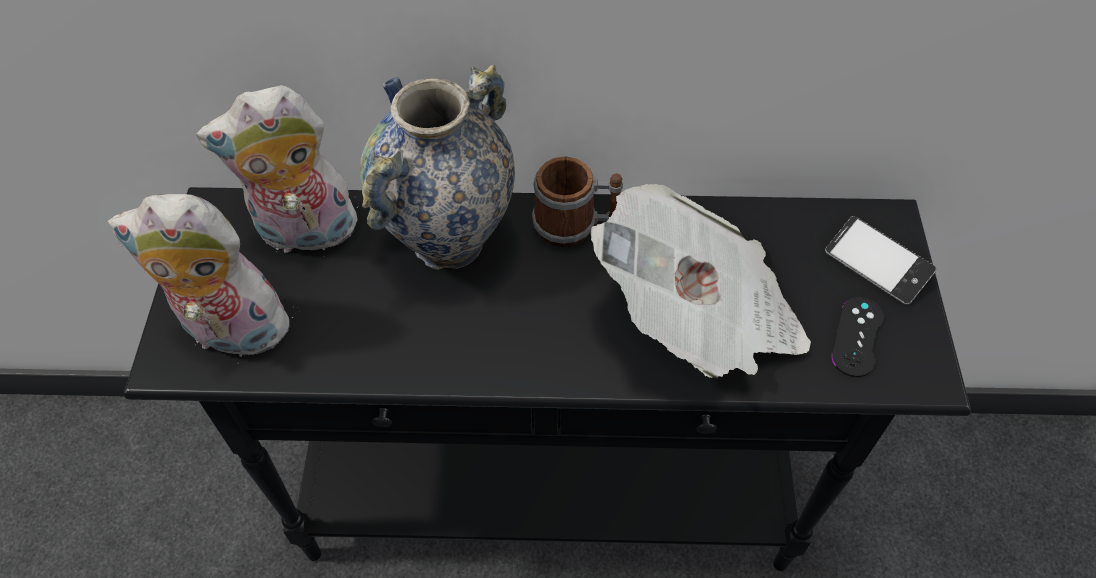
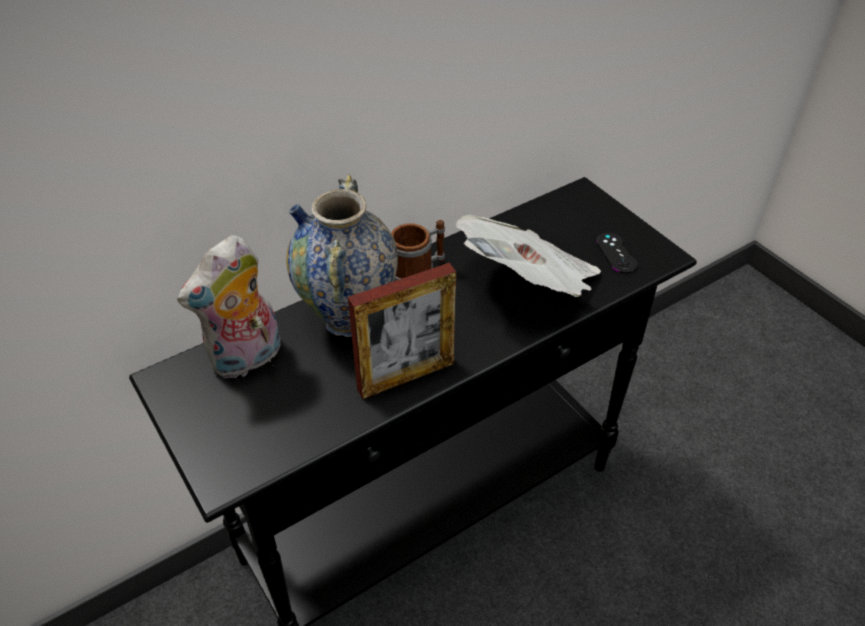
camera: 35 degrees left, 10 degrees down
plush toy [108,194,300,357] -> none
phone [825,216,936,305] -> none
none -> picture frame [348,263,456,399]

